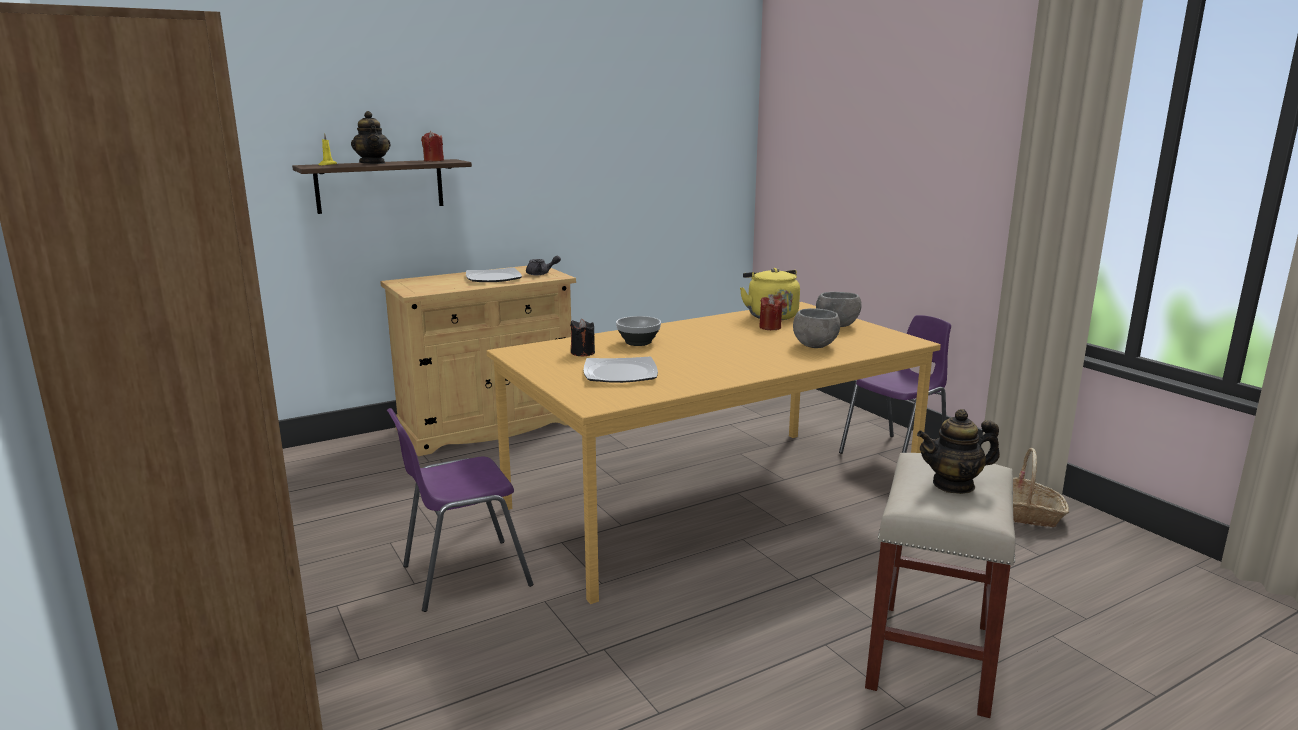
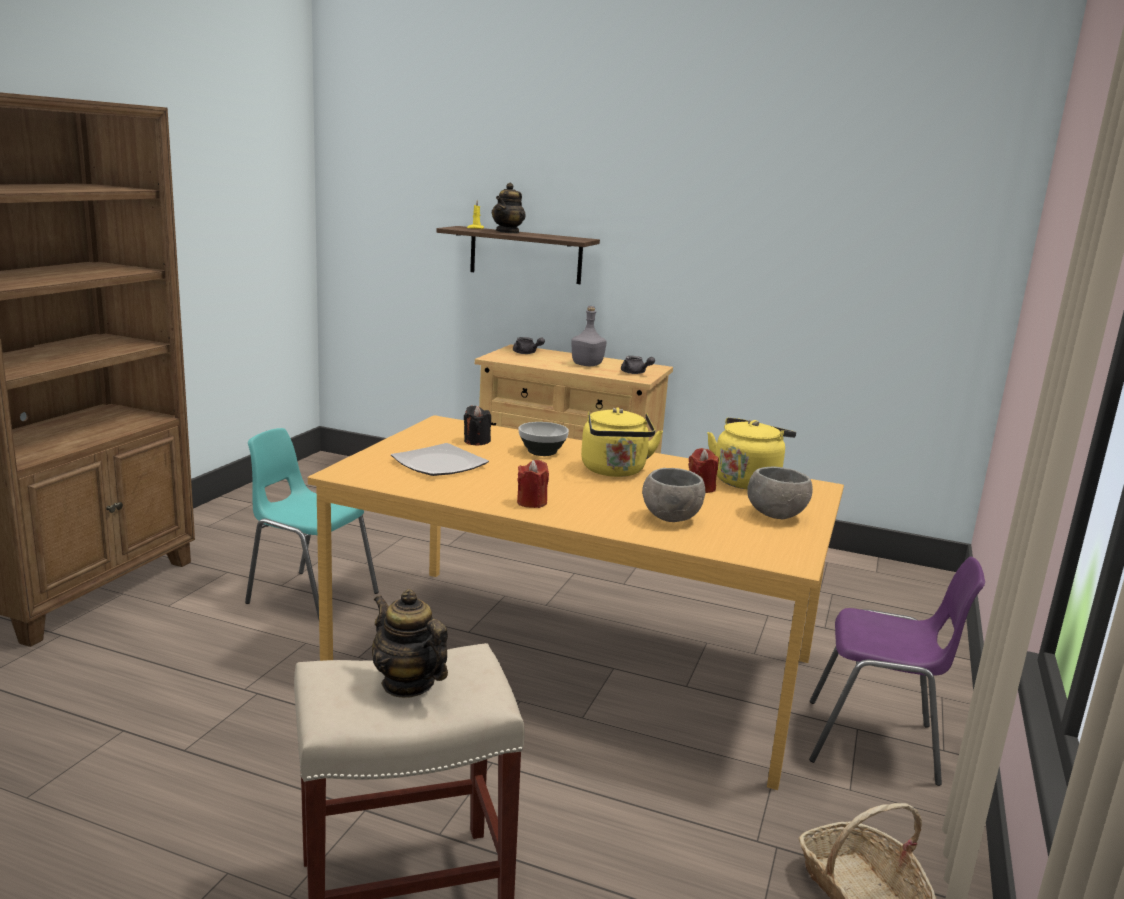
camera: 50 degrees right, 0 degrees up
purple chair [387,408,533,612] -> turquoise chair [245,428,379,620]
red candle [421,131,444,162] -> red candle moved to [517,460,549,508]
plate [466,267,522,282] -> grey bottle [571,306,607,366]
none -> grey teapot [513,337,545,354]
none -> yellow kettle [581,407,663,477]

